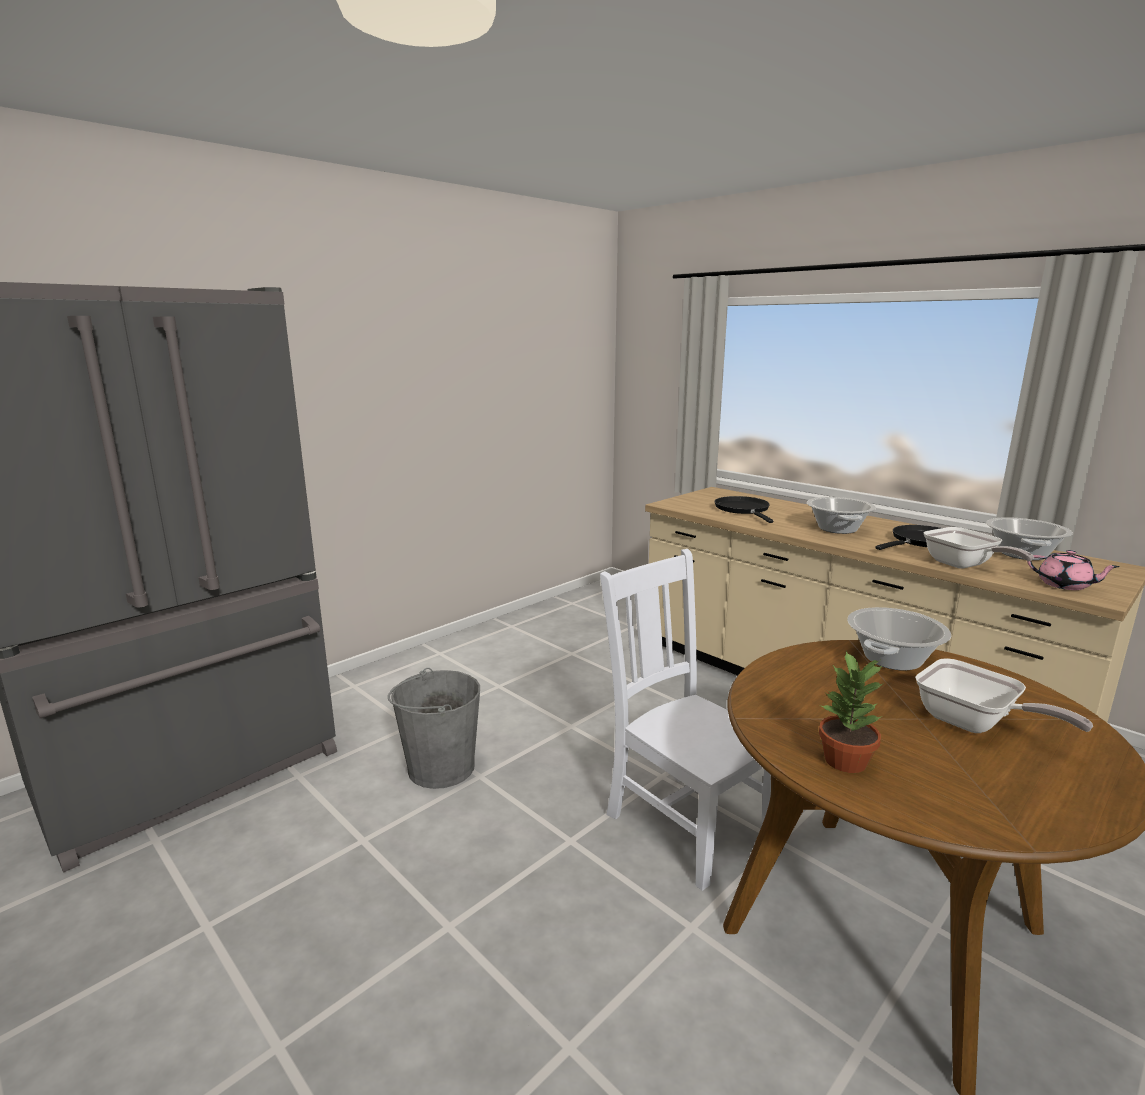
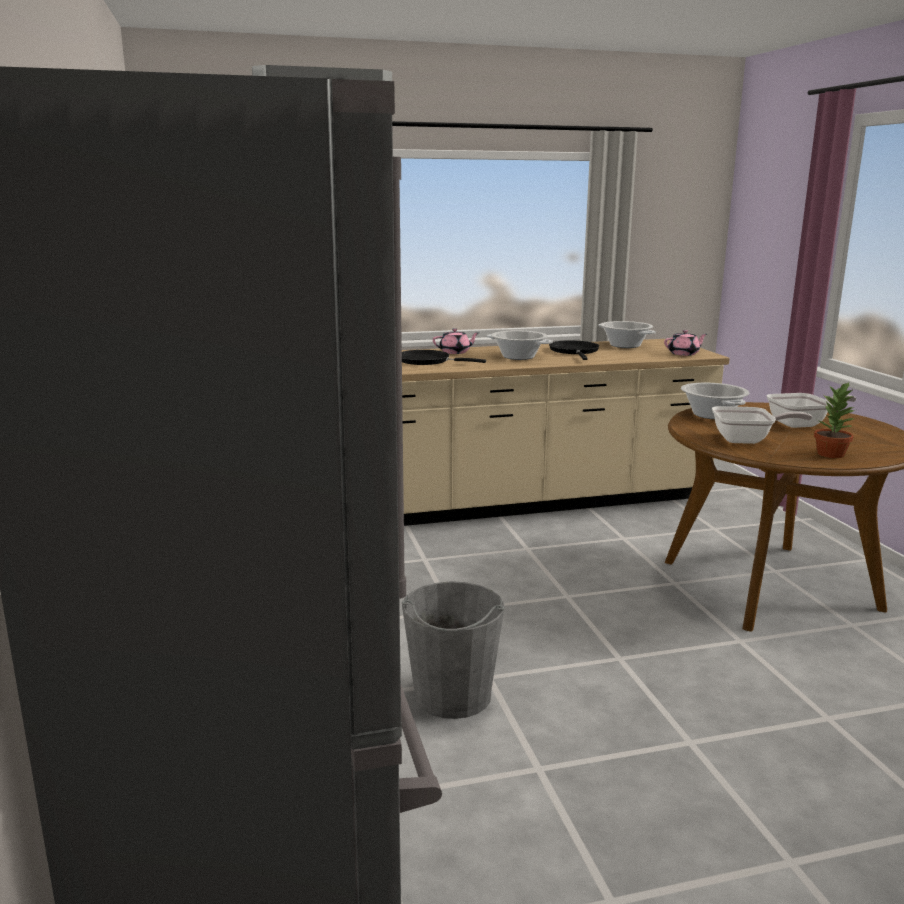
camera: 60 degrees left, 0 degrees up
white chair [600,549,771,891] -> none
frying pan [924,527,1034,569] -> frying pan moved to [712,406,812,444]
none -> pink teapot [433,328,480,354]

